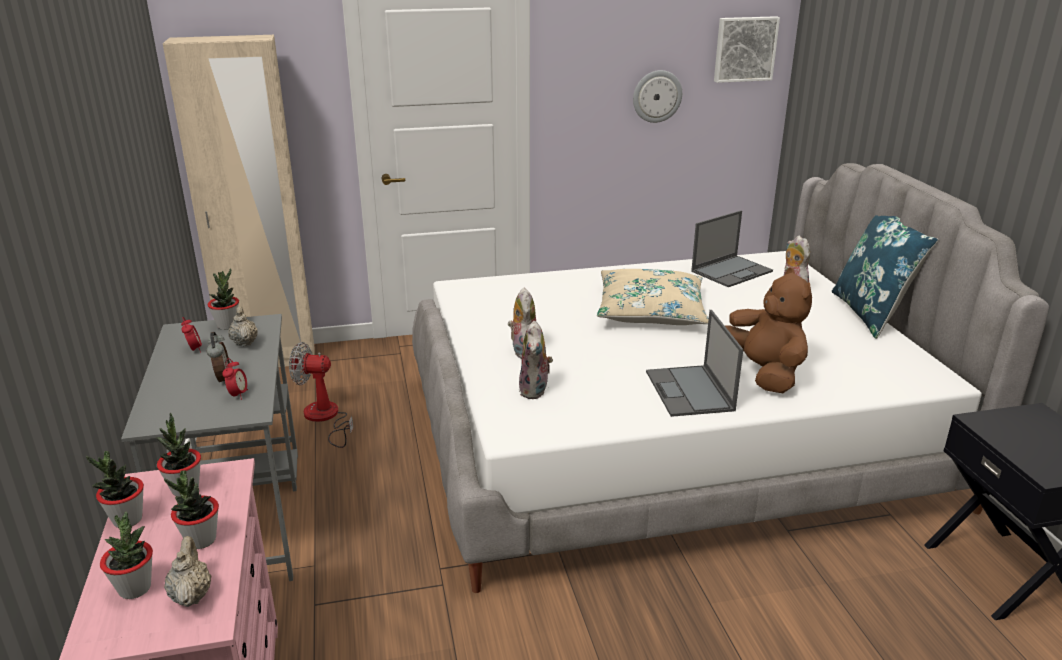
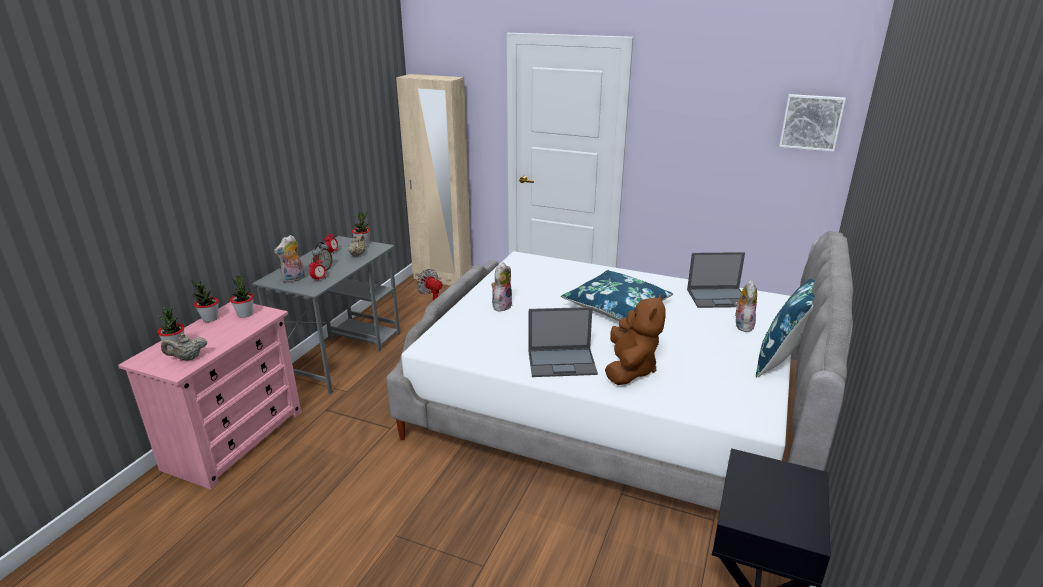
camera: 35 degrees right, 0 degrees up
potted plant [164,470,219,549] -> none
beige teapot [164,536,211,607] -> beige teapot turned 135 degrees counterclockwise [161,334,207,361]
plush toy [519,321,553,399] -> plush toy moved to [274,235,305,283]
beige pillow [597,269,709,325] -> blue pillow [561,270,673,321]
wall clock [633,70,682,123] -> none
laptop [646,310,743,417] -> laptop turned 120 degrees counterclockwise [528,307,598,377]

